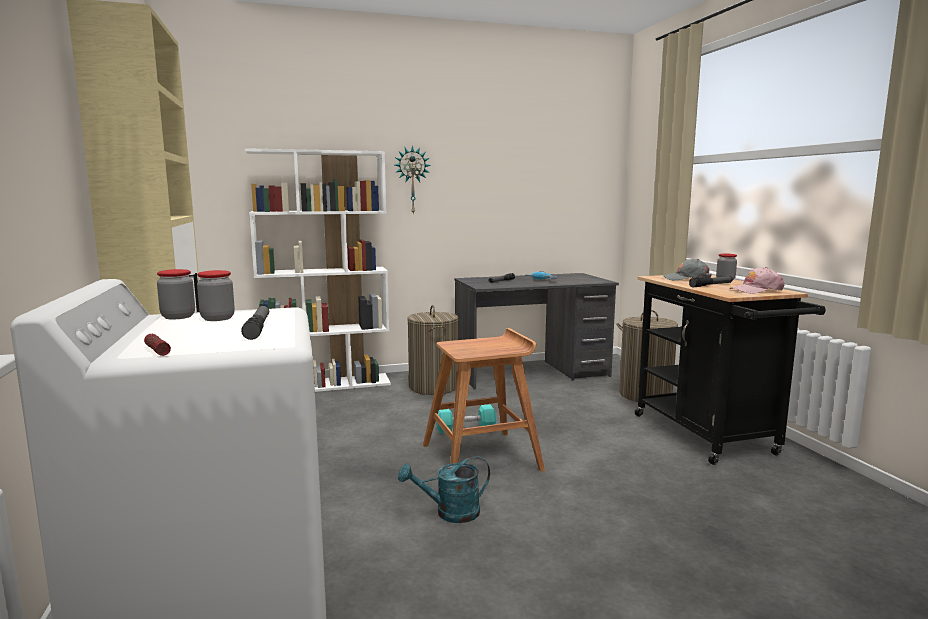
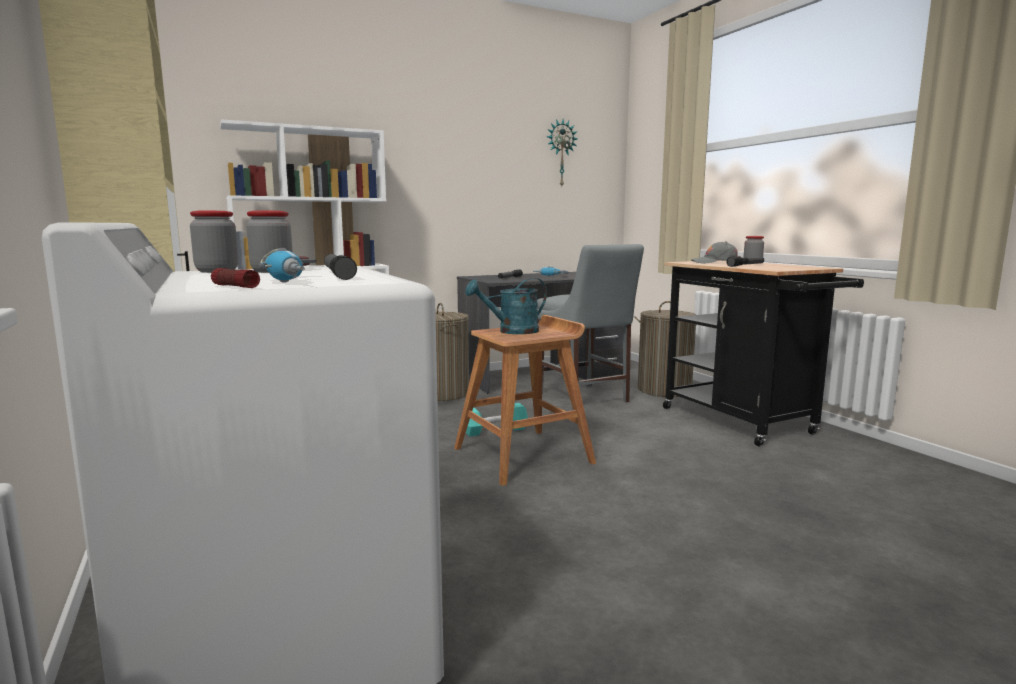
camera: 10 degrees left, 0 degrees up
wall clock [395,145,431,215] -> wall clock moved to [547,119,577,188]
turquoise watering can [398,456,490,523] -> turquoise watering can moved to [465,278,547,334]
pink cap [729,267,785,294] -> none
none -> power drill [259,248,316,282]
none -> grey chair [537,244,644,410]

